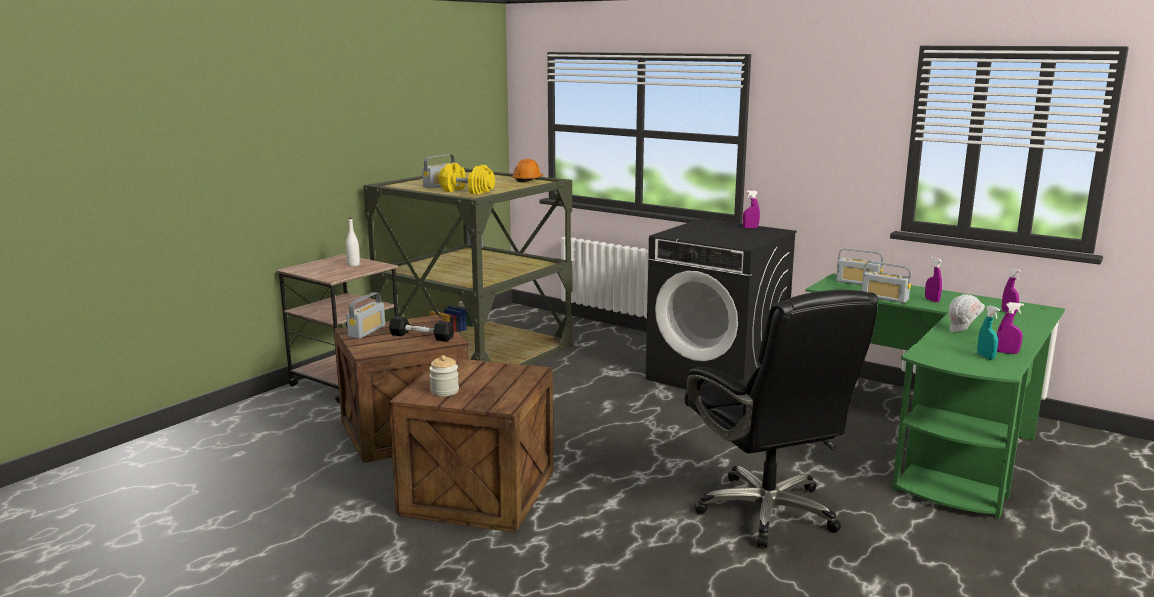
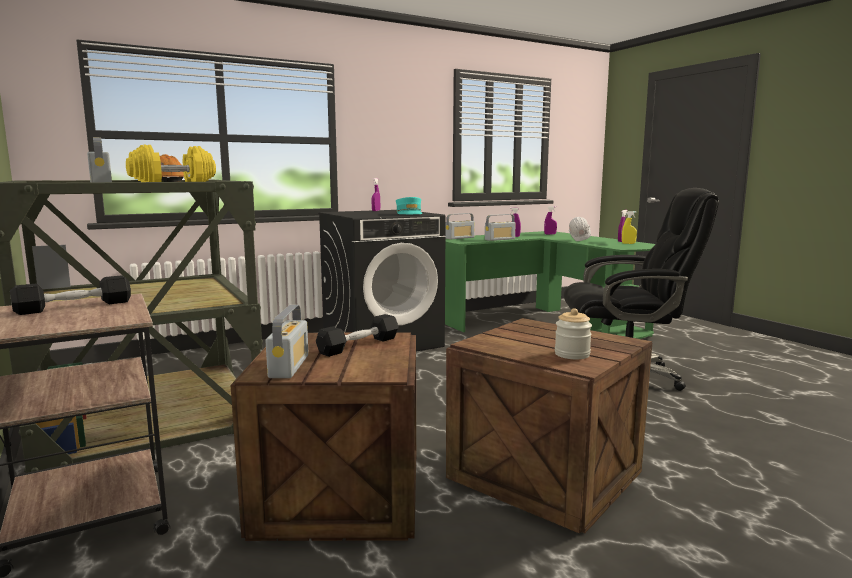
camera: 65 degrees left, 5 degrees down
white bottle [346,218,360,266] -> black dumbbell [10,275,131,315]
radio [346,292,385,339] -> radio turned 45 degrees clockwise [266,305,309,378]
turquoise spray bottle [977,305,1000,360] -> yellow spray bottle [622,211,637,244]
none -> turquoise cap [396,197,422,214]

